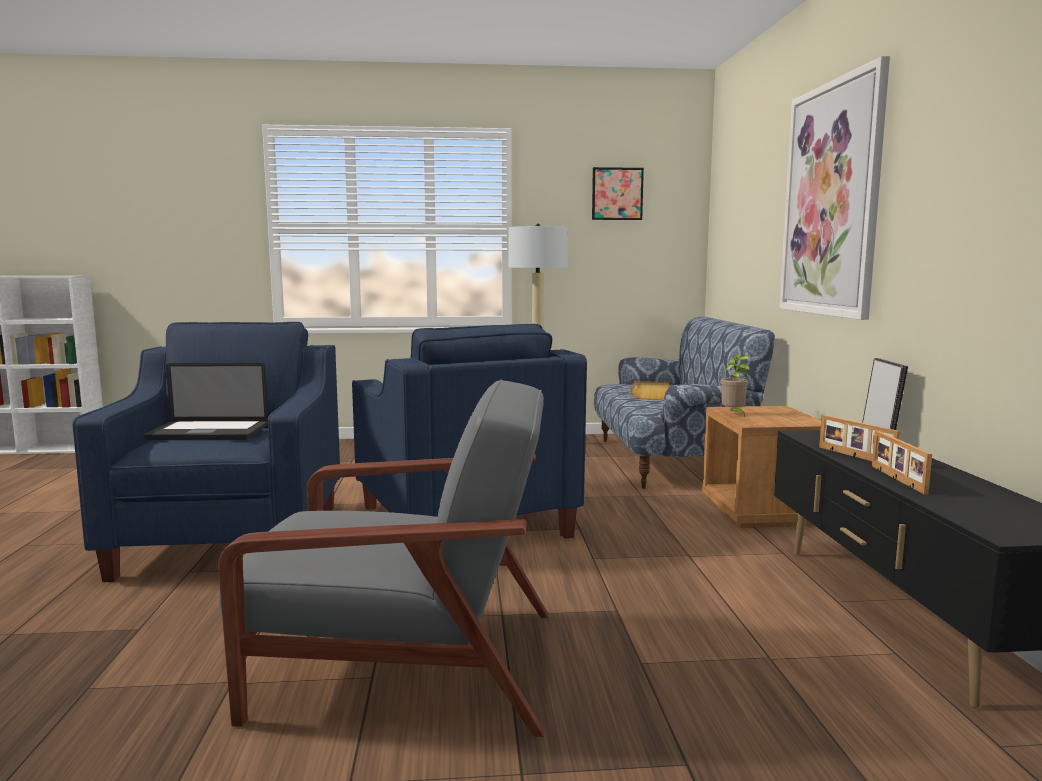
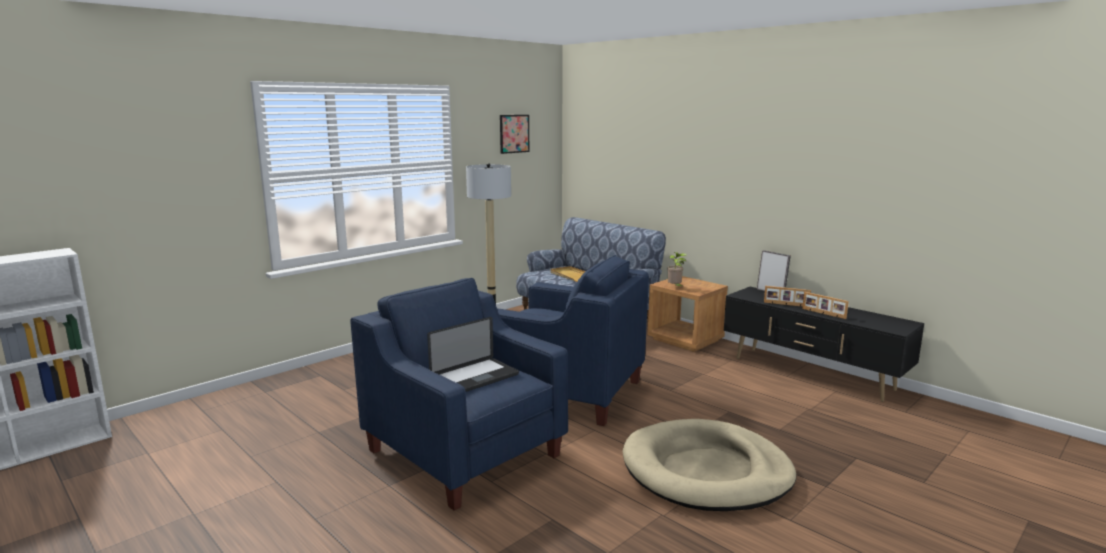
camera: 40 degrees left, 5 degrees up
grey armchair [218,380,549,737] -> beige dog bed [622,419,796,511]
picture [780,56,890,320] -> none

